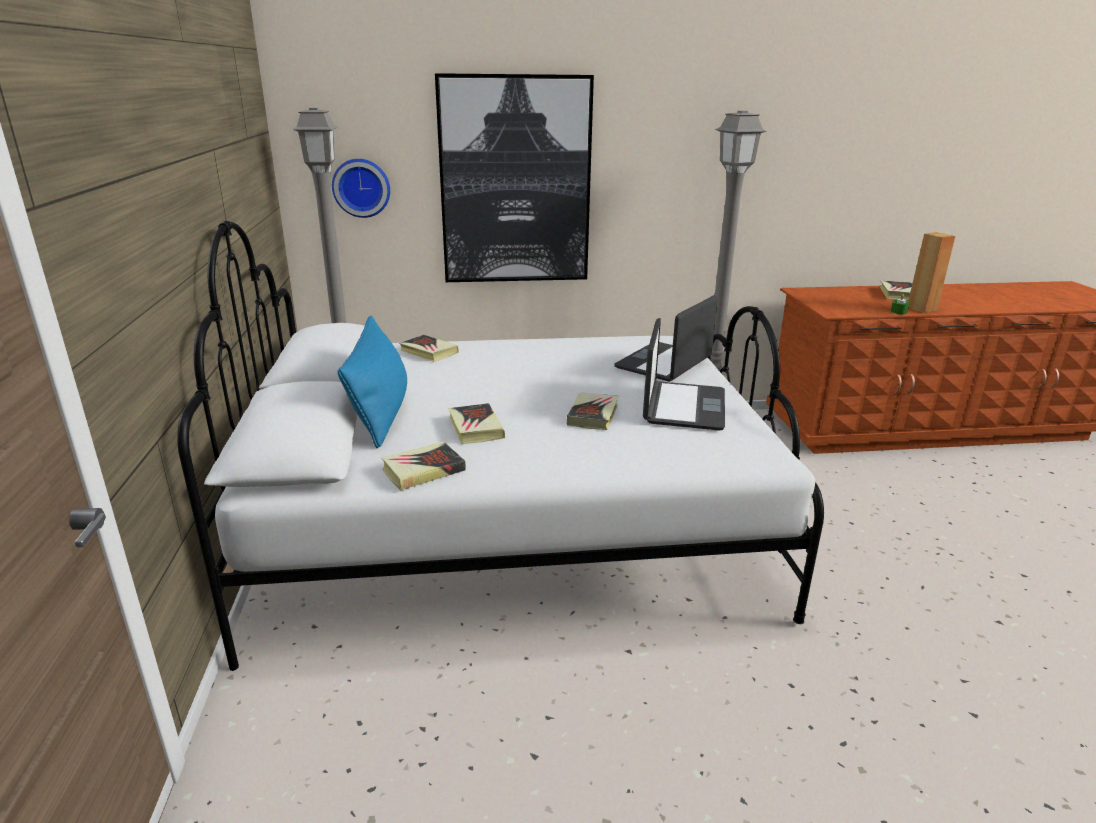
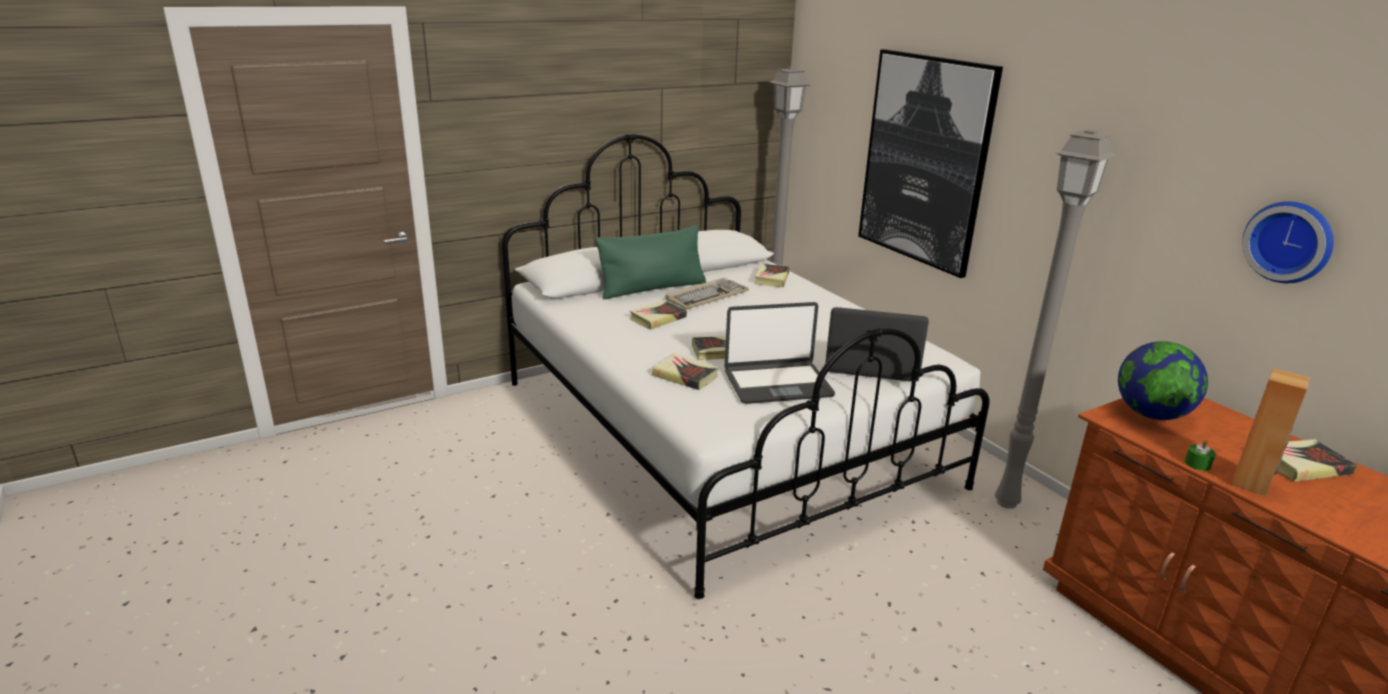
camera: 65 degrees right, 0 degrees up
wall clock [332,159,390,218] -> wall clock moved to [1242,201,1334,283]
blue pillow [337,316,407,448] -> green pillow [595,225,706,299]
book [382,442,466,490] -> book moved to [652,353,719,390]
none -> keyboard [665,278,749,310]
none -> globe [1118,341,1208,420]

